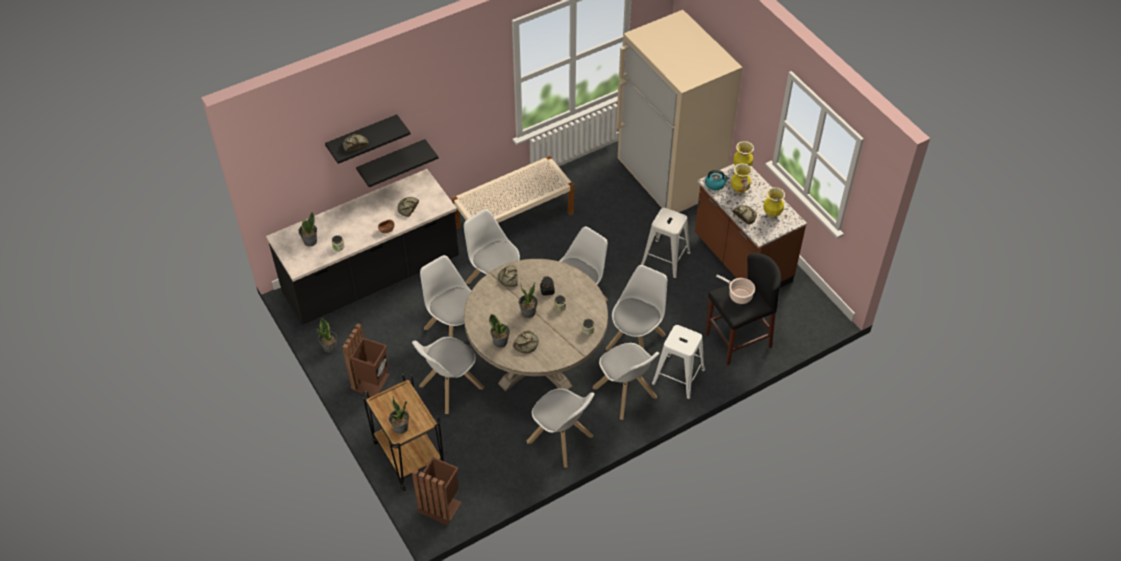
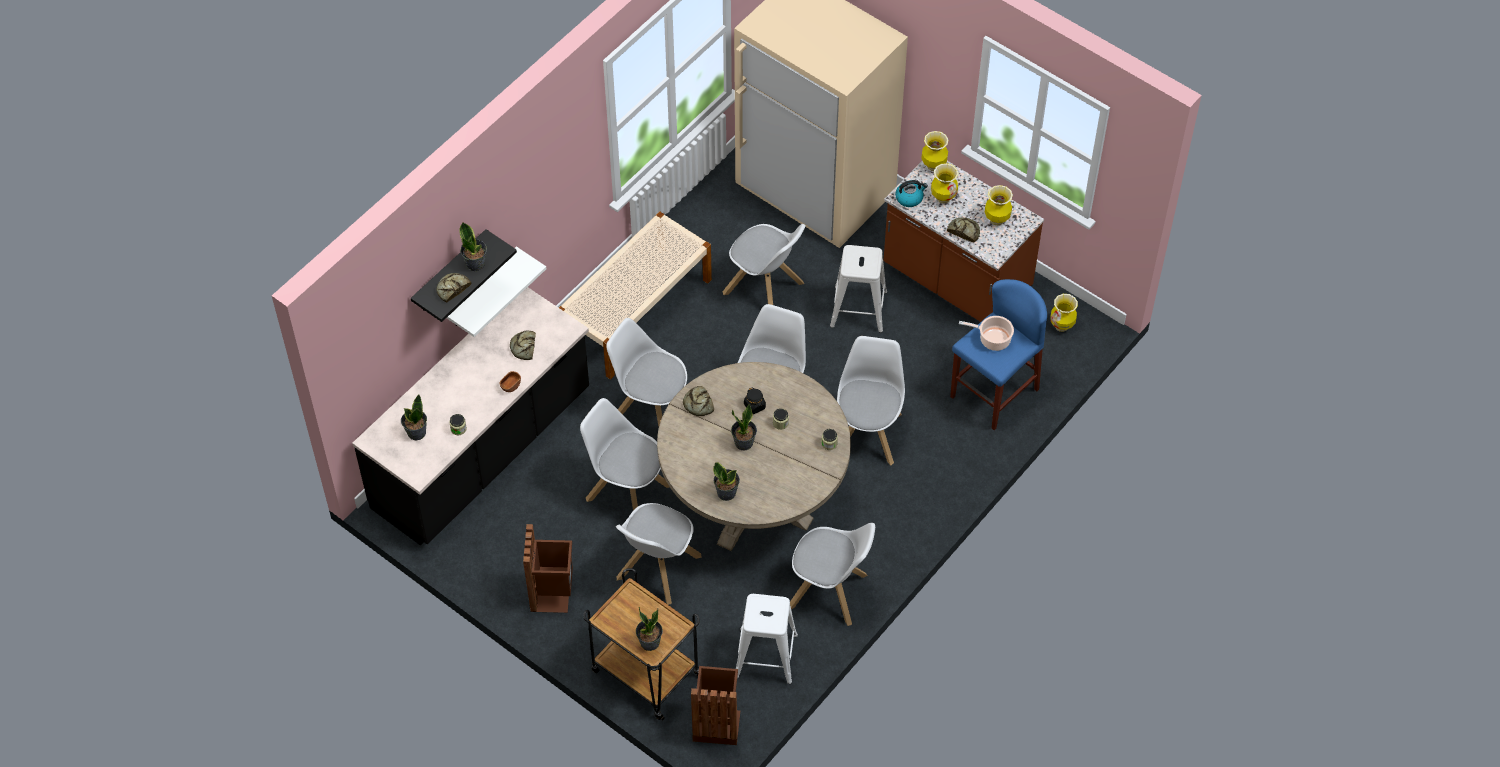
camera: 20 degrees left, 5 degrees up
potted plant [317,318,337,353] -> potted plant moved to [459,222,487,271]
black shelf [356,139,438,187] -> white shelf [447,246,546,337]
bread [513,331,539,354] -> none
chair [593,343,659,420] -> chair moved to [723,224,806,305]
white stool [652,325,705,399] -> white stool moved to [736,594,798,684]
black stool [705,253,781,366] -> blue stool [950,279,1047,430]
none -> vase [1050,294,1078,332]

